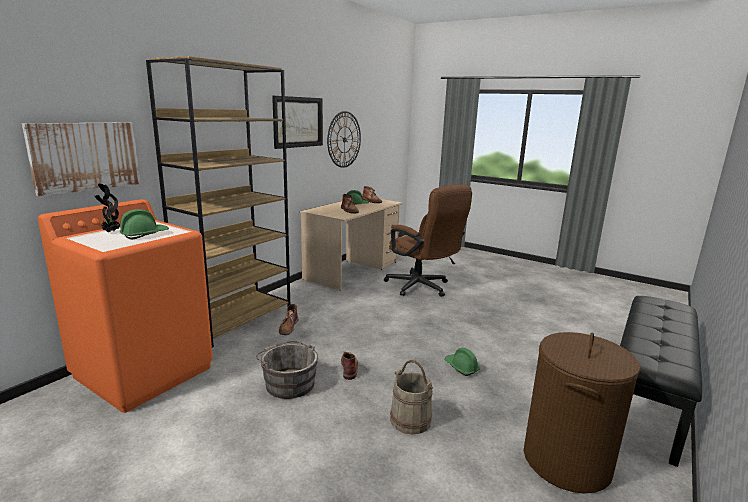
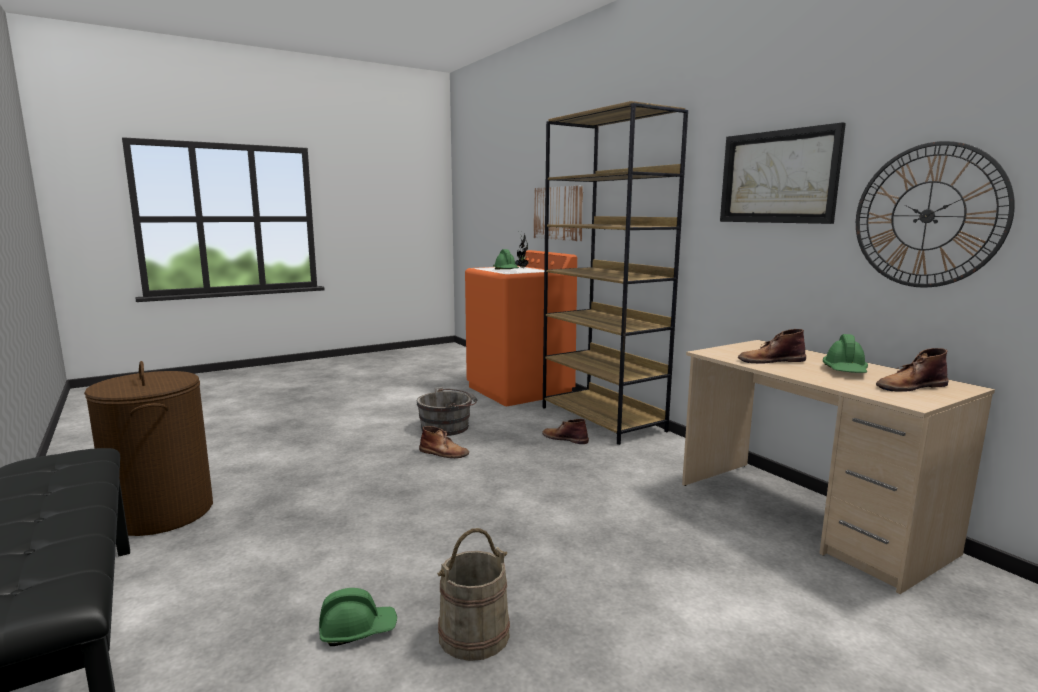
camera: 115 degrees right, 5 degrees down
brown office chair [384,184,472,297] -> none
beige bucket [390,360,433,434] -> beige bucket moved to [437,528,510,661]
green hard hat [444,348,480,376] -> green hard hat moved to [319,588,397,646]

